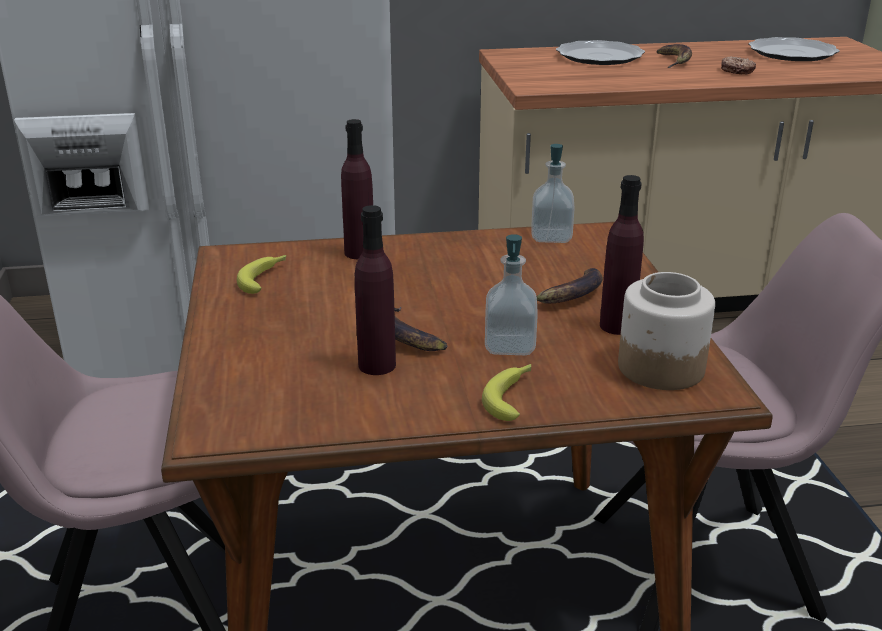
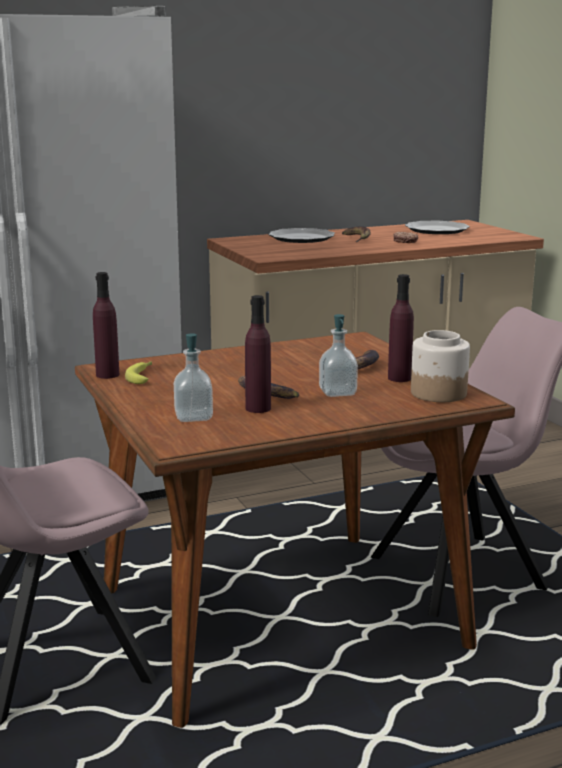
camera: 15 degrees left, 10 degrees down
purple bottle [341,119,373,259] -> purple bottle moved to [93,272,119,379]
banana [482,364,531,421] -> none
soap dispenser [532,144,575,243] -> soap dispenser moved to [174,333,213,422]

